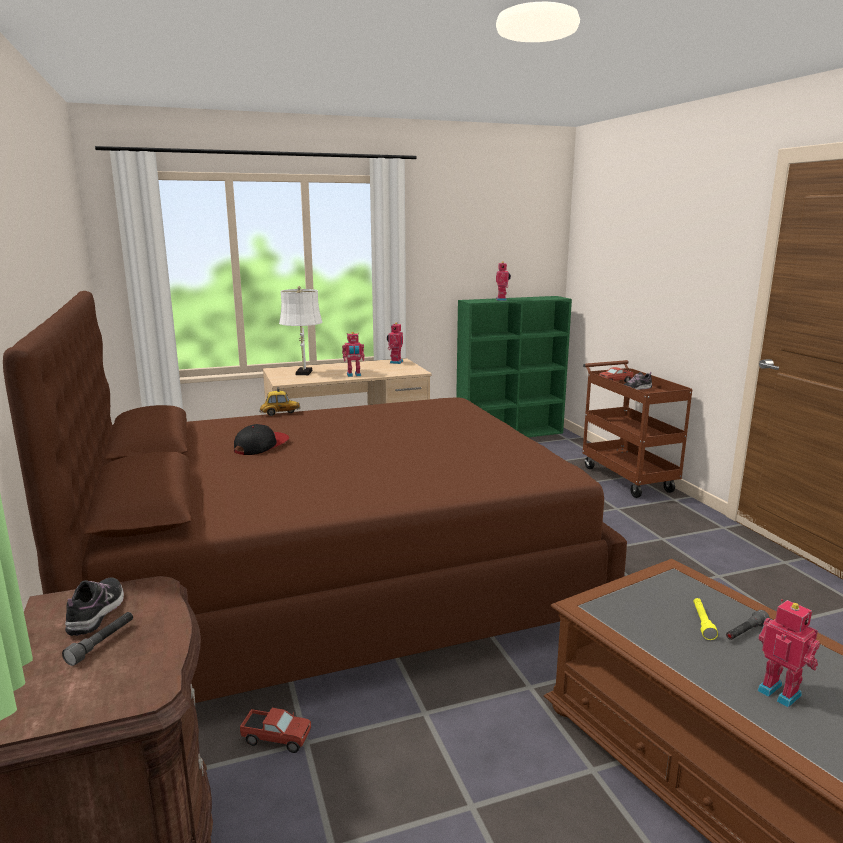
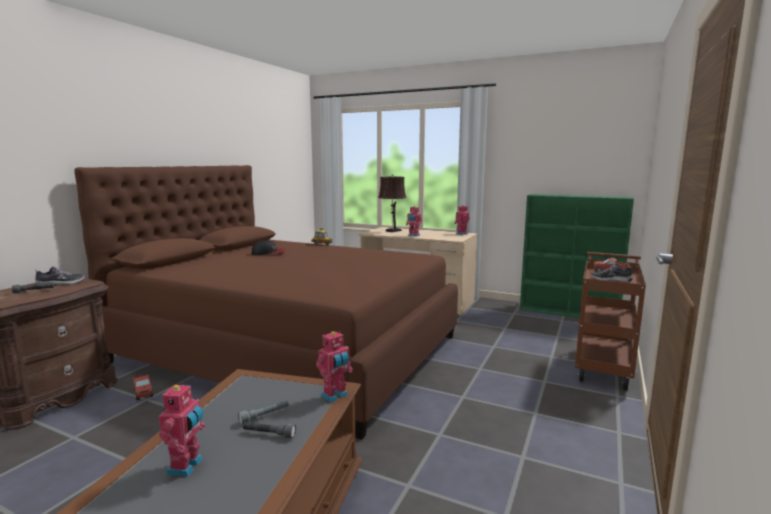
camera: 45 degrees right, 5 degrees down
white table lamp [279,286,322,375] -> brown table lamp [378,174,406,232]
toy robot [496,261,511,301] -> toy robot moved to [316,331,353,403]
yellow flashlight [694,598,718,640] -> grey flashlight [238,400,289,425]

